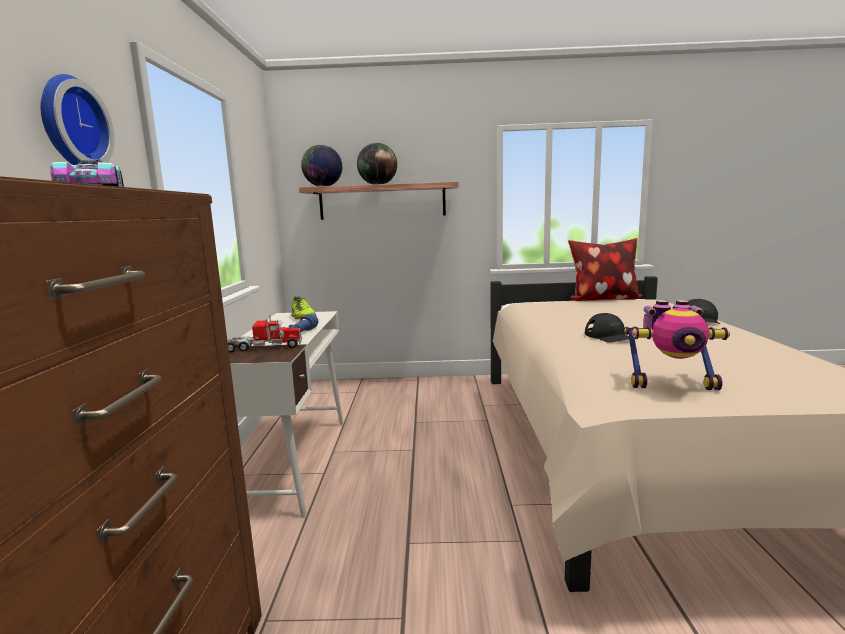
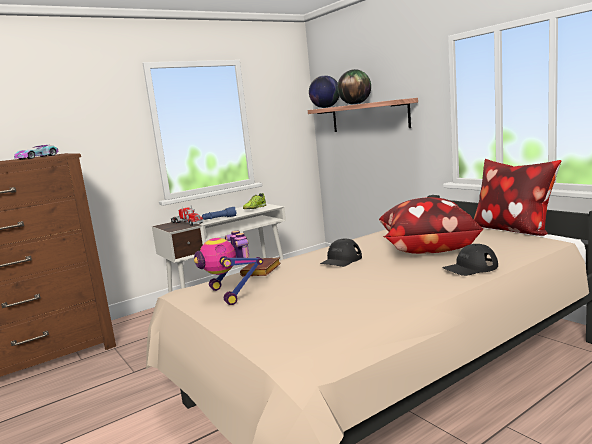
camera: 55 degrees right, 0 degrees up
wall clock [41,74,115,165] -> none
none -> brown book [240,257,281,276]
none -> pillow [379,197,483,254]

